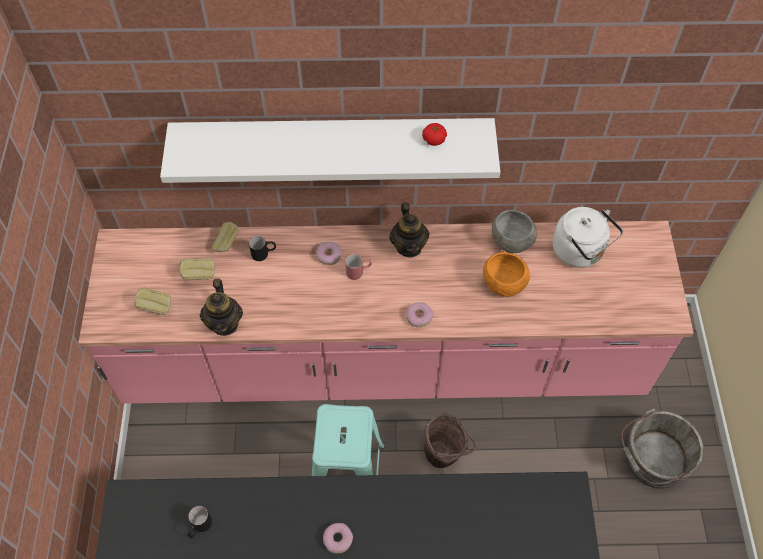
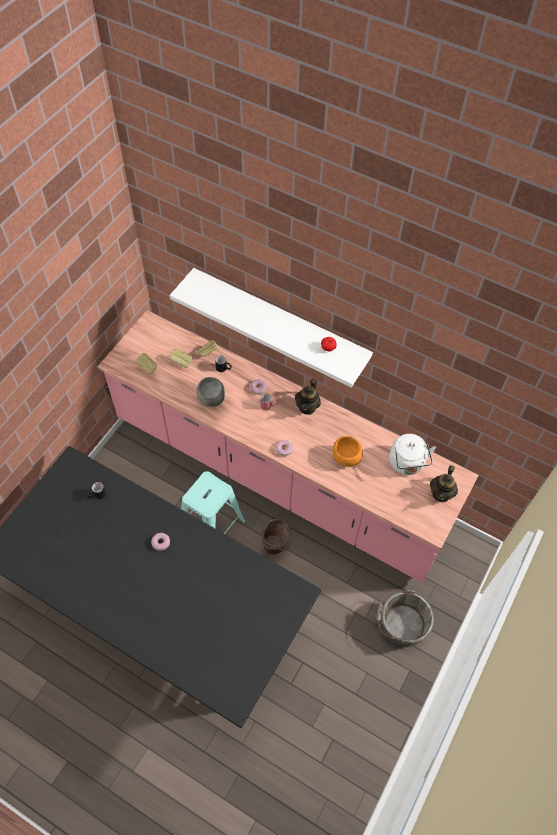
camera: 30 degrees right, 0 degrees up
teapot [200,279,243,336] -> teapot moved to [430,465,458,502]
grey bowl [492,210,537,253] -> grey bowl moved to [196,377,225,407]

